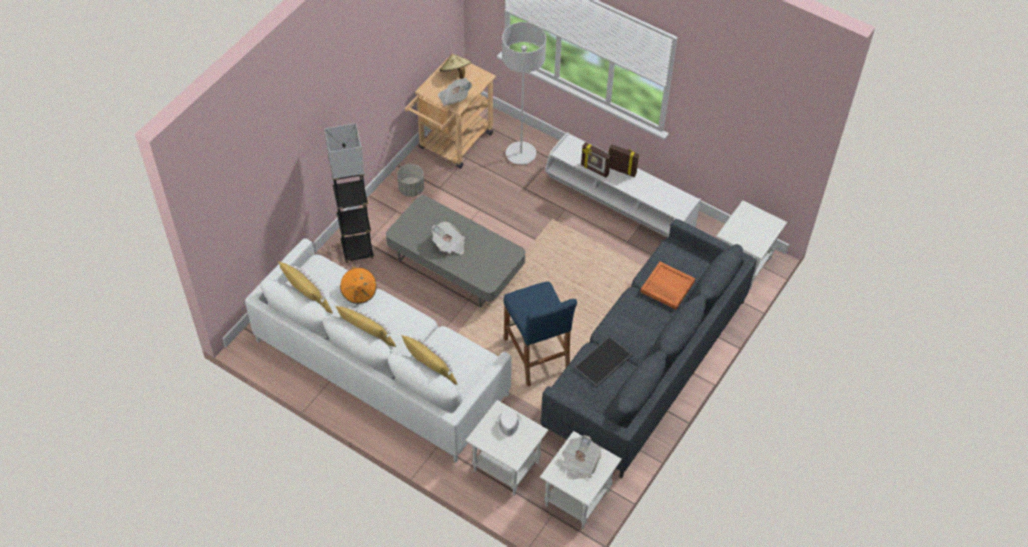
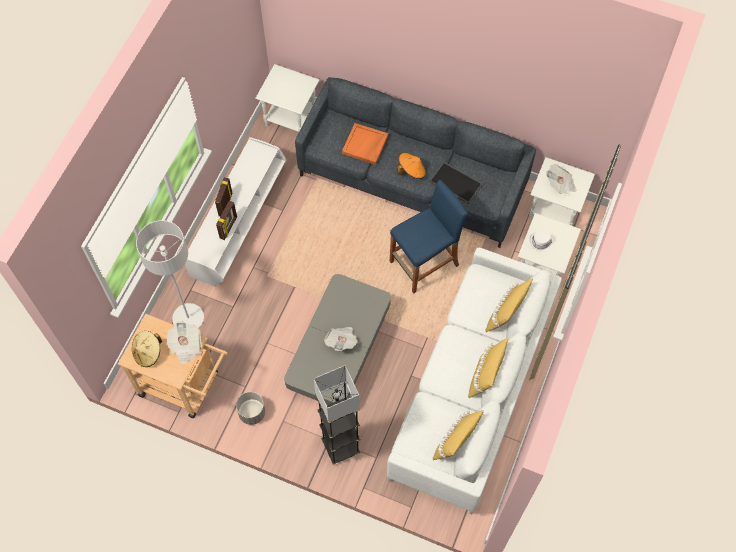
camera: 100 degrees left, 10 degrees up
orange hat [340,267,377,304] -> orange hat moved to [397,153,426,179]

